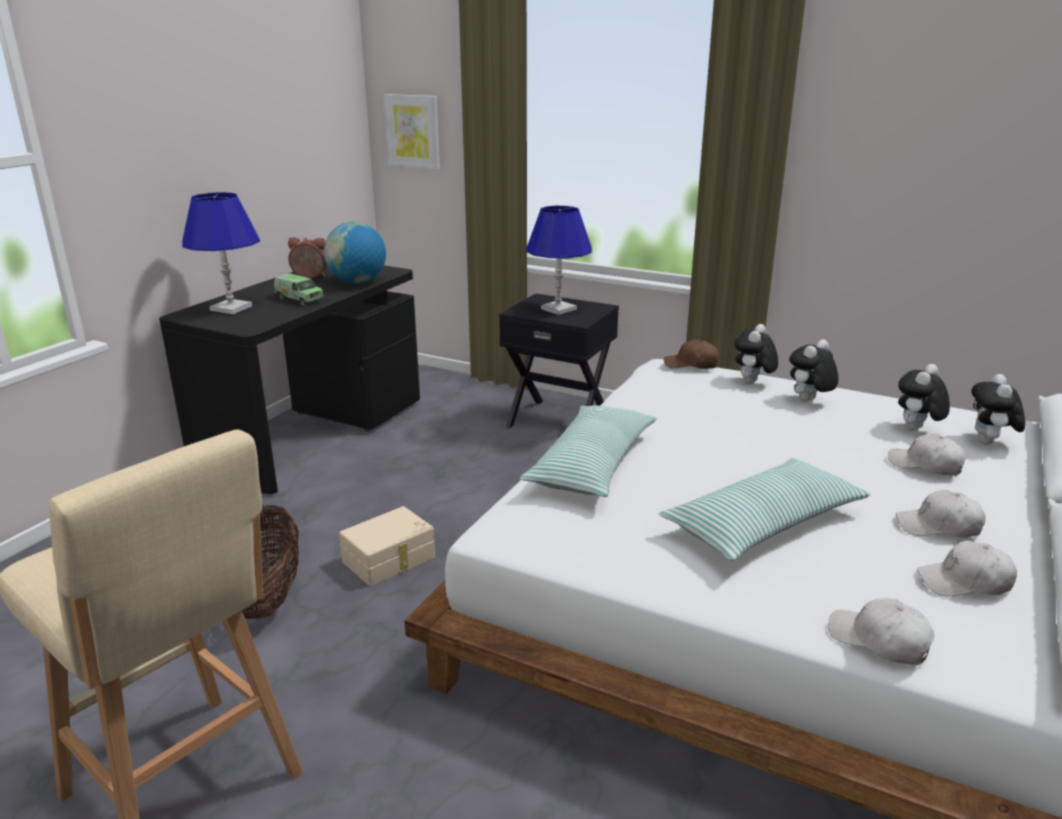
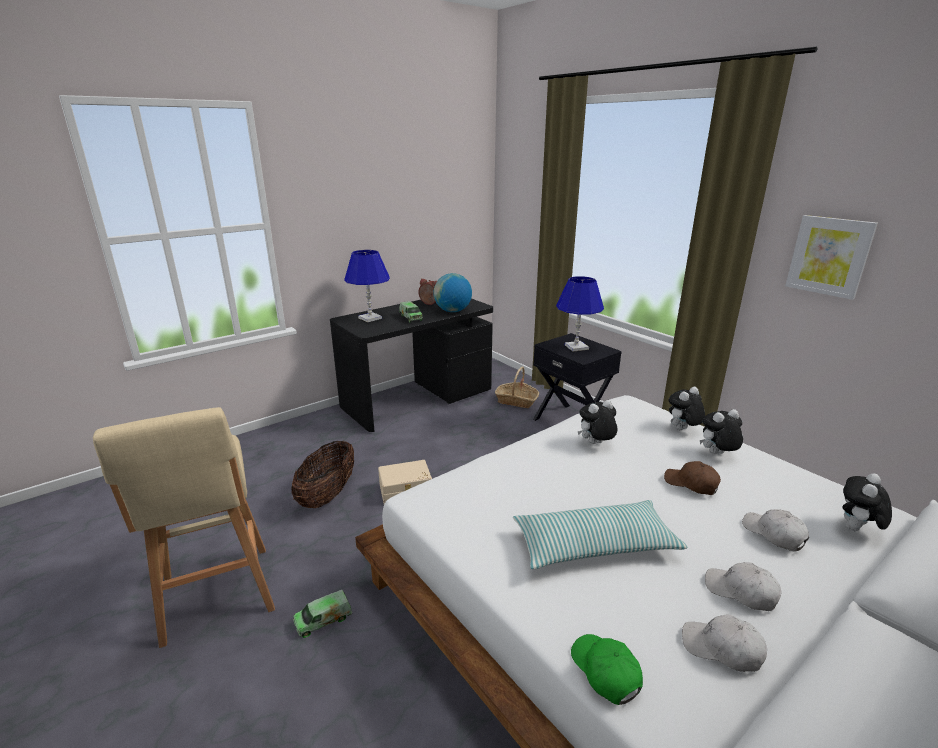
camera: 25 degrees right, 0 degrees up
picture [384,94,440,169] -> picture moved to [785,215,878,300]
pillow [520,405,656,497] -> none
brown cap [664,339,719,369] -> brown cap moved to [664,461,721,495]
white cap [828,598,934,665] -> green cap [571,634,643,705]
plush toy [898,364,950,431] -> plush toy moved to [578,400,618,444]
none -> toy truck [293,590,352,638]
none -> basket [495,366,539,408]

